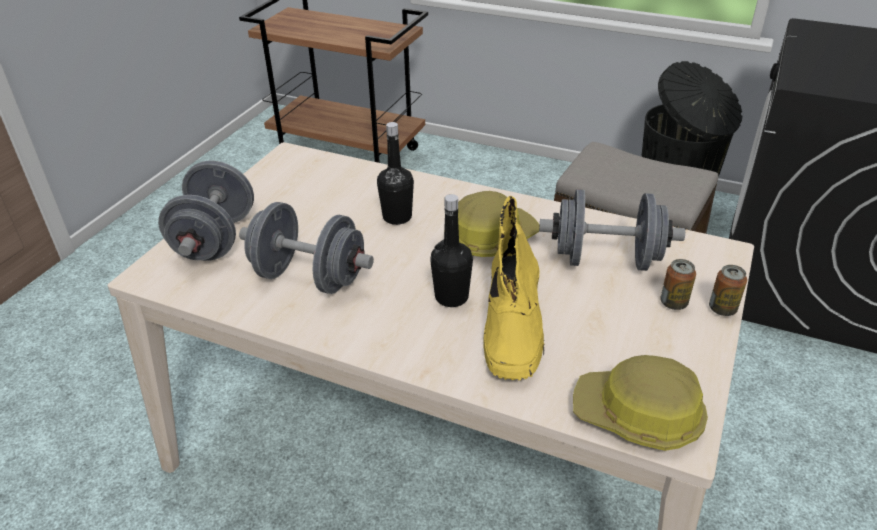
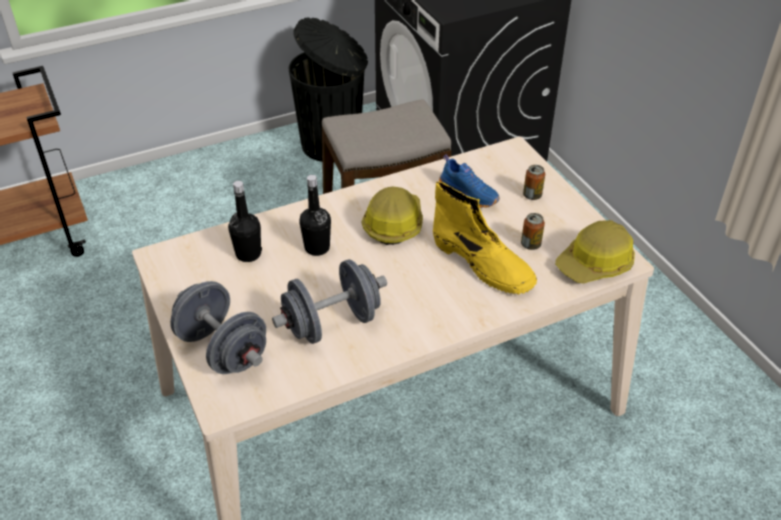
camera: 50 degrees left, 5 degrees up
black bottle [430,194,473,307] -> black bottle moved to [228,181,262,262]
grey dumbbell [539,189,685,271] -> blue shoe [439,155,500,208]
can [709,265,747,316] -> can moved to [521,213,545,250]

